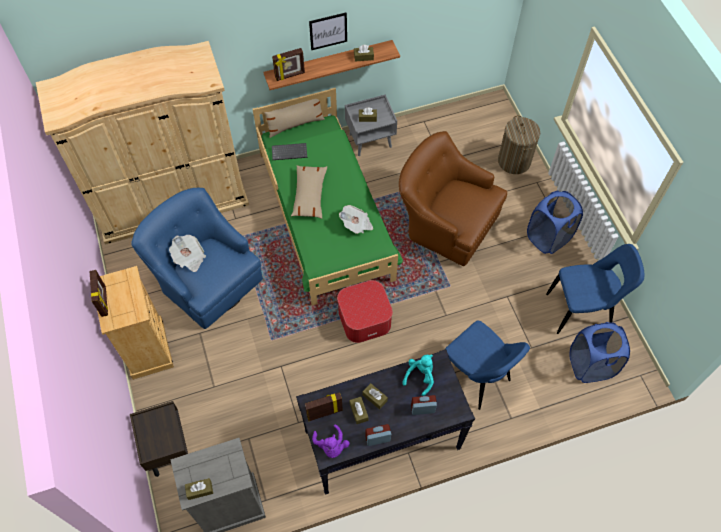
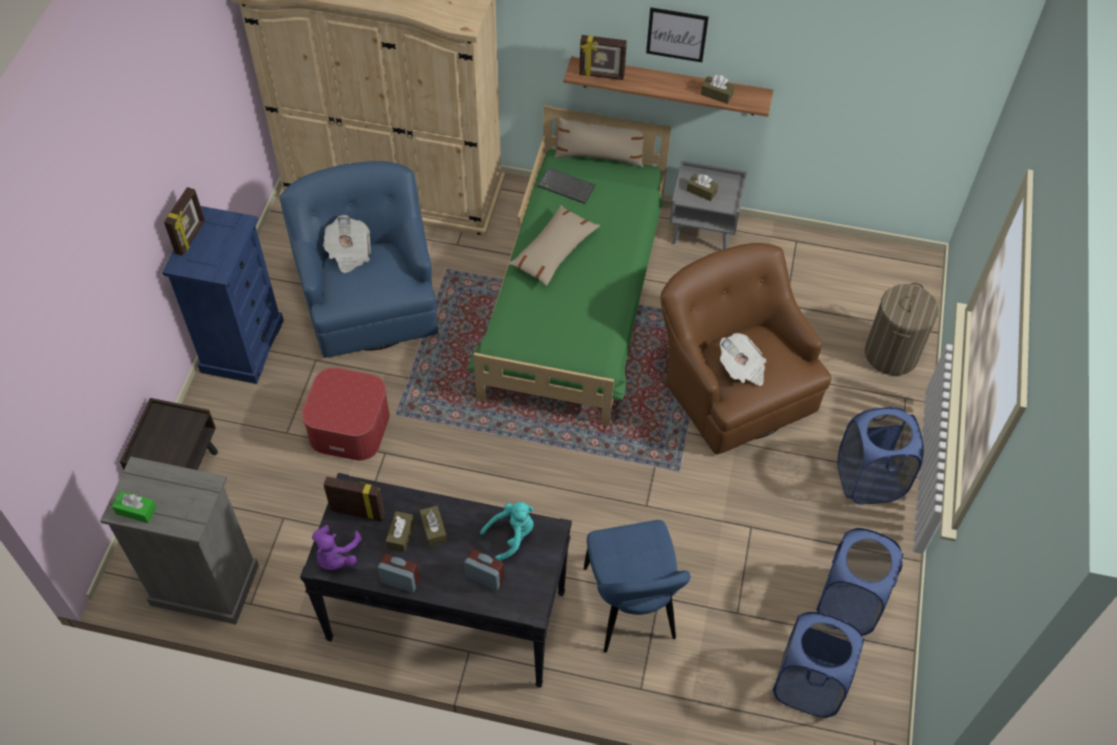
camera: 30 degrees right, 5 degrees down
beige dresser [97,266,174,380] -> blue dresser [162,206,284,384]
brown tissue box [185,478,213,500] -> green tissue box [112,491,157,523]
ottoman [337,280,393,343] -> ottoman moved to [301,367,390,461]
newspaper [339,205,373,234] -> newspaper moved to [720,333,766,386]
blue chair [546,244,644,334] -> blue laundry basket [816,528,904,636]

